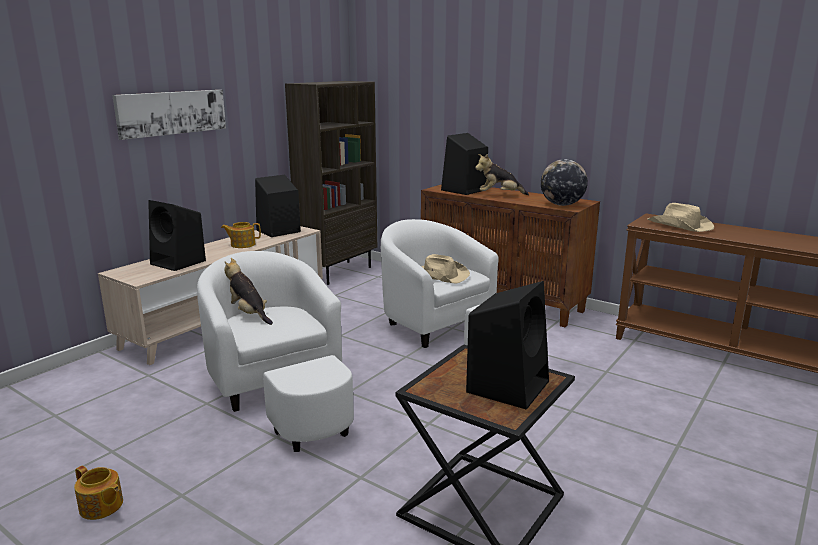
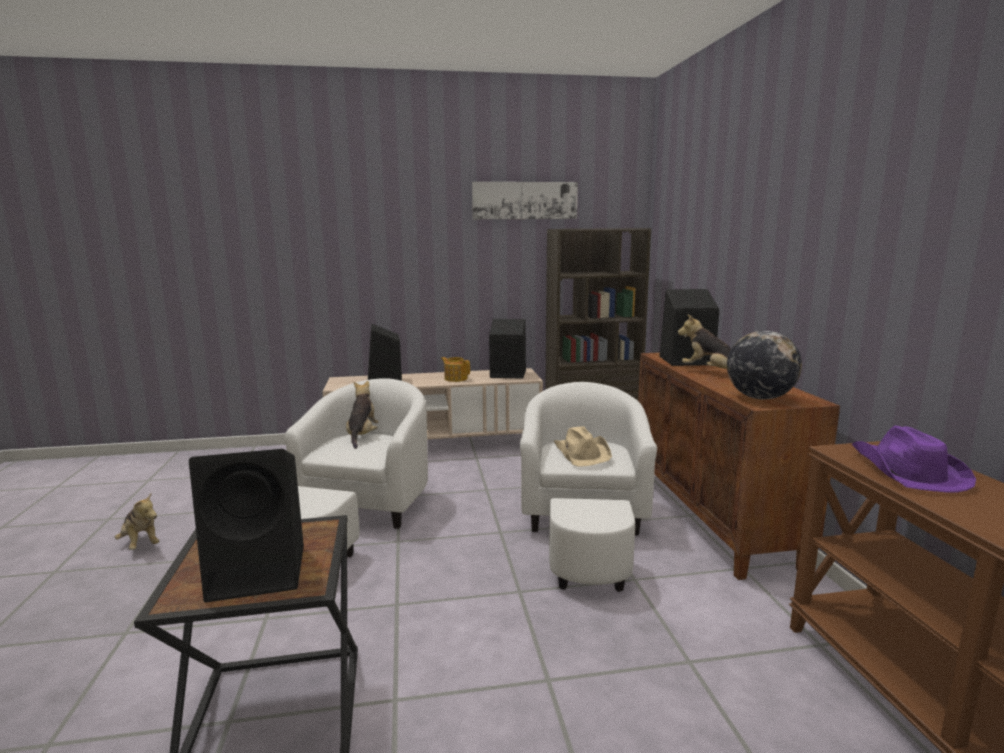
camera: 45 degrees right, 5 degrees down
teapot [74,466,123,520] -> plush toy [115,493,159,550]
picture [112,90,226,140] -> picture moved to [472,182,578,219]
beige hat [647,203,714,232] -> purple hat [852,425,976,492]

